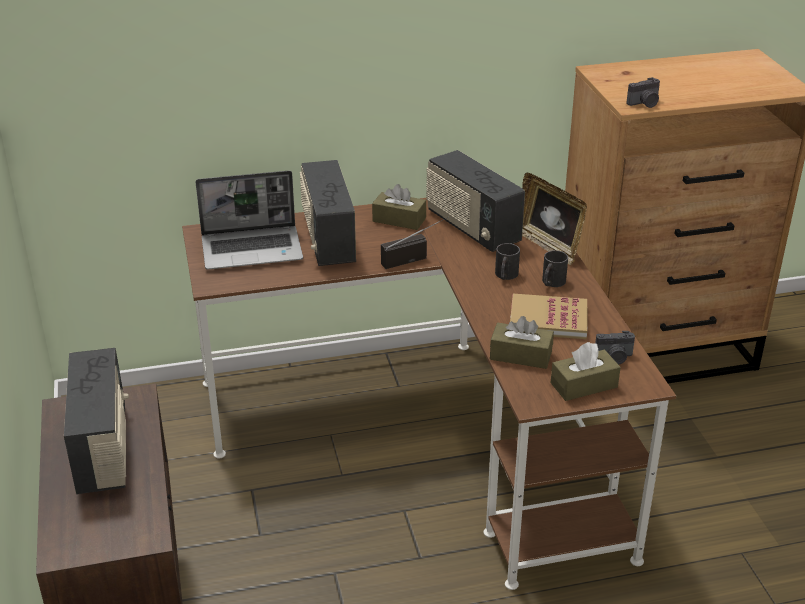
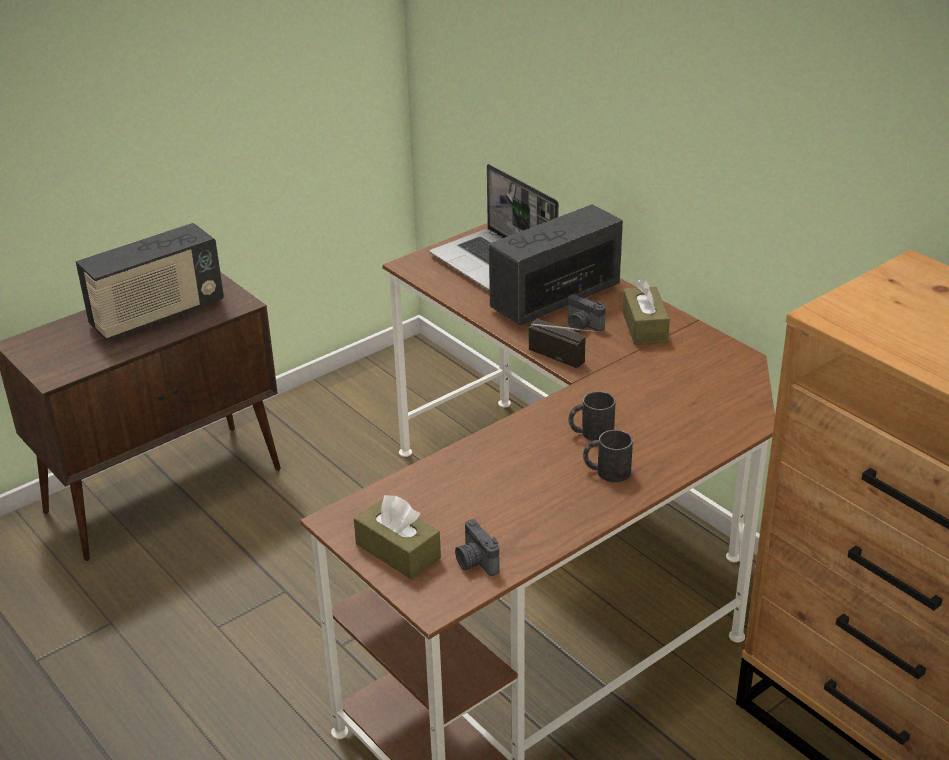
camera: 65 degrees right, 0 degrees up
radio [426,150,525,252] -> none
brown tissue box [490,316,554,369] -> none
book [510,294,587,339] -> none
picture frame [522,173,587,266] -> none
camera [626,77,660,108] -> camera moved to [568,294,606,332]

